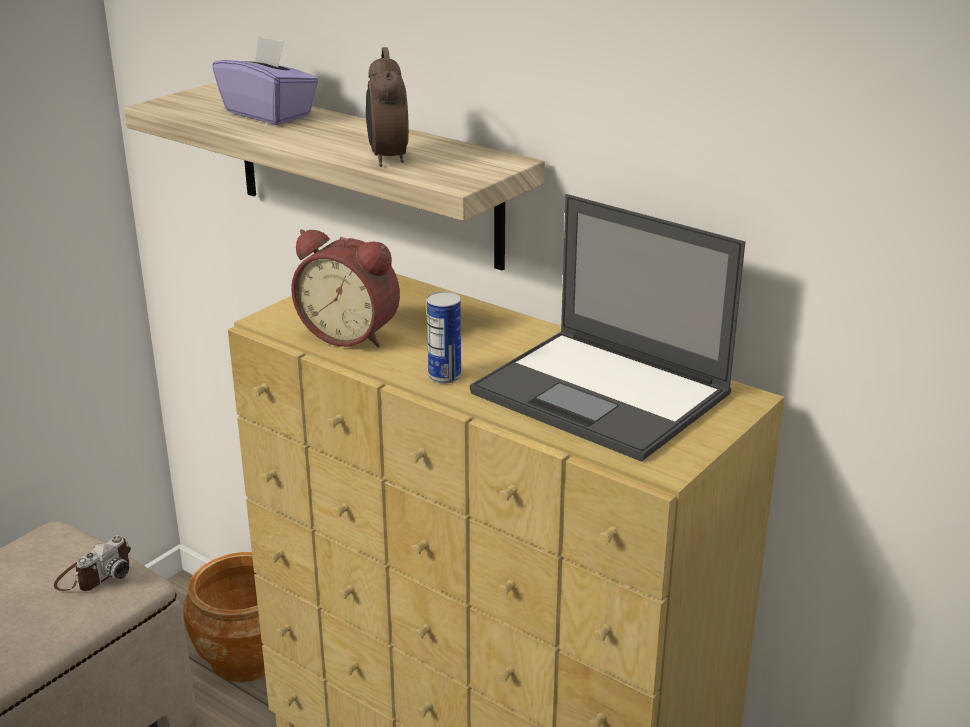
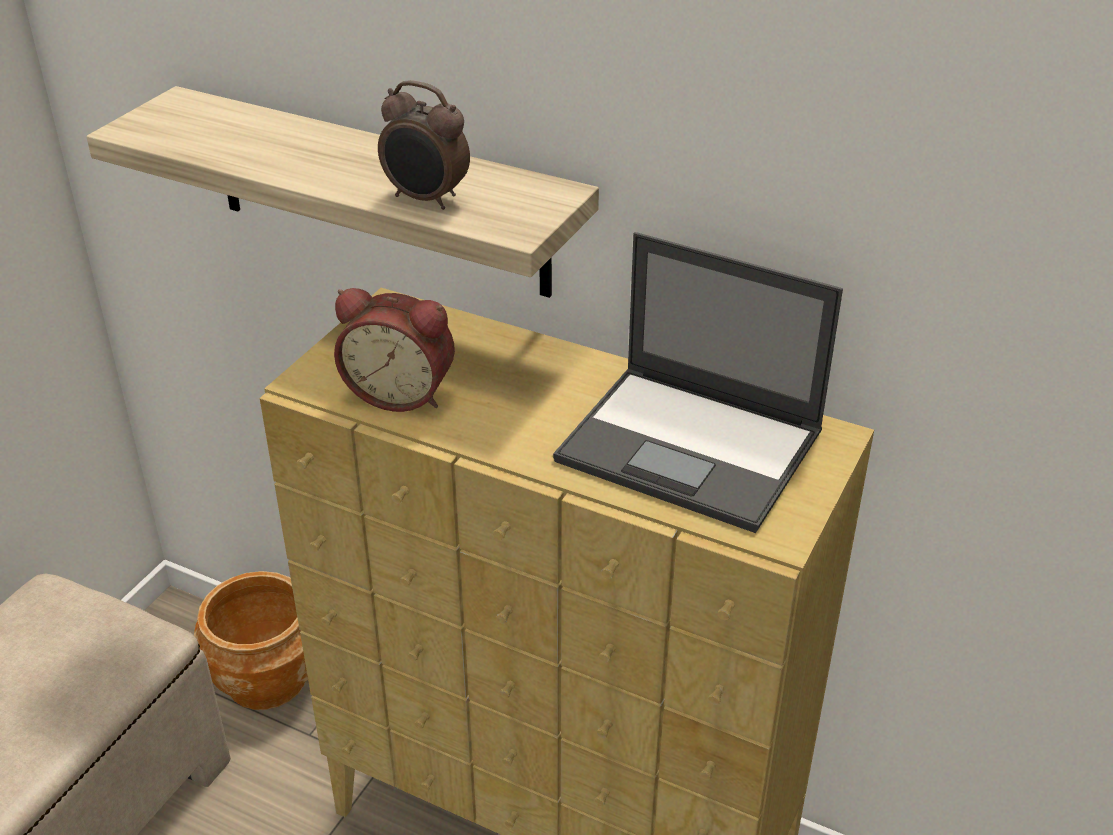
camera: 10 degrees left, 10 degrees up
camera [54,535,131,591] -> none
purple tissue box [212,36,319,125] -> none
alarm clock [366,47,409,167] -> alarm clock turned 45 degrees counterclockwise [378,80,470,210]
can [427,292,461,384] -> none

